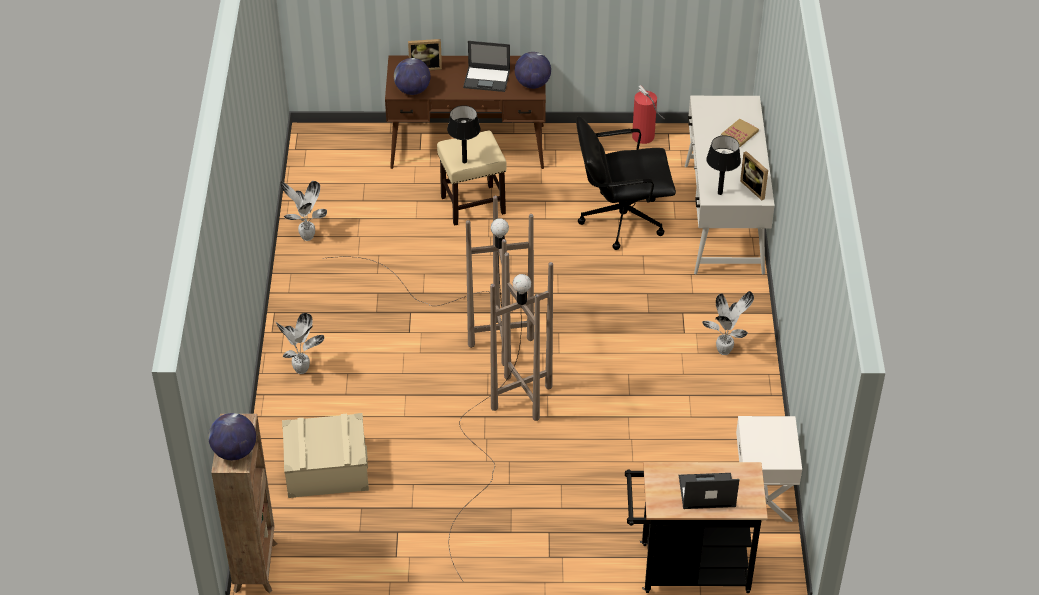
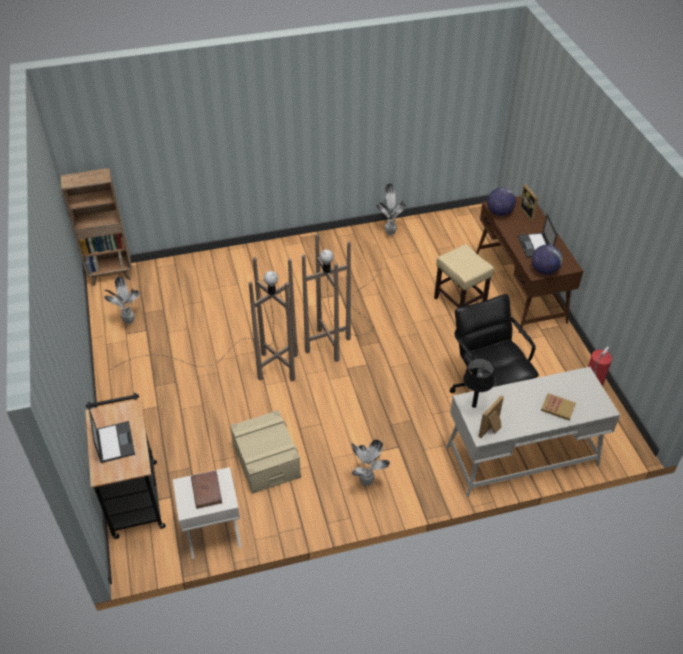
camera: 75 degrees right, 0 degrees up
globe [208,413,256,460] -> none
potted plant [276,313,324,374] -> potted plant moved to [104,276,140,324]
beige storage box [282,413,369,498] -> beige storage box moved to [230,410,301,494]
black table lamp [447,105,480,163] -> none
none -> brown book [191,471,222,509]

